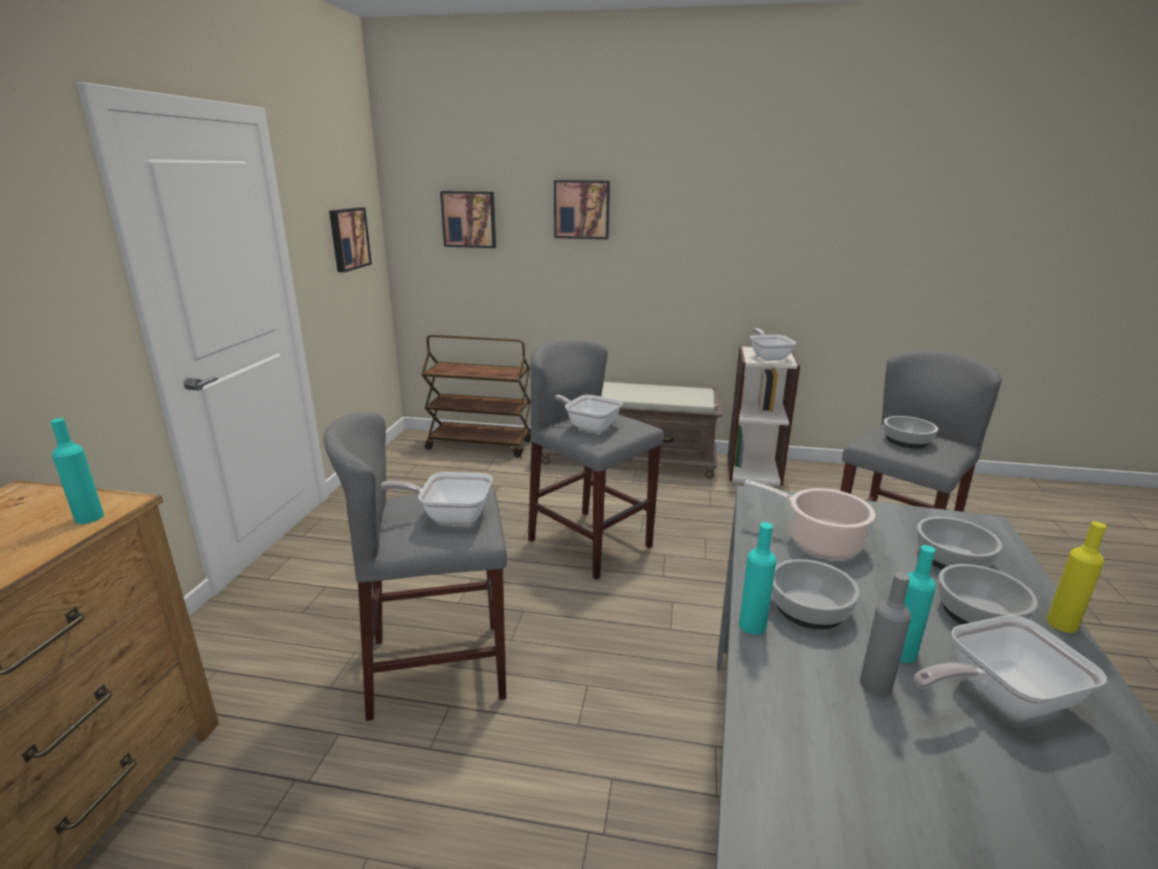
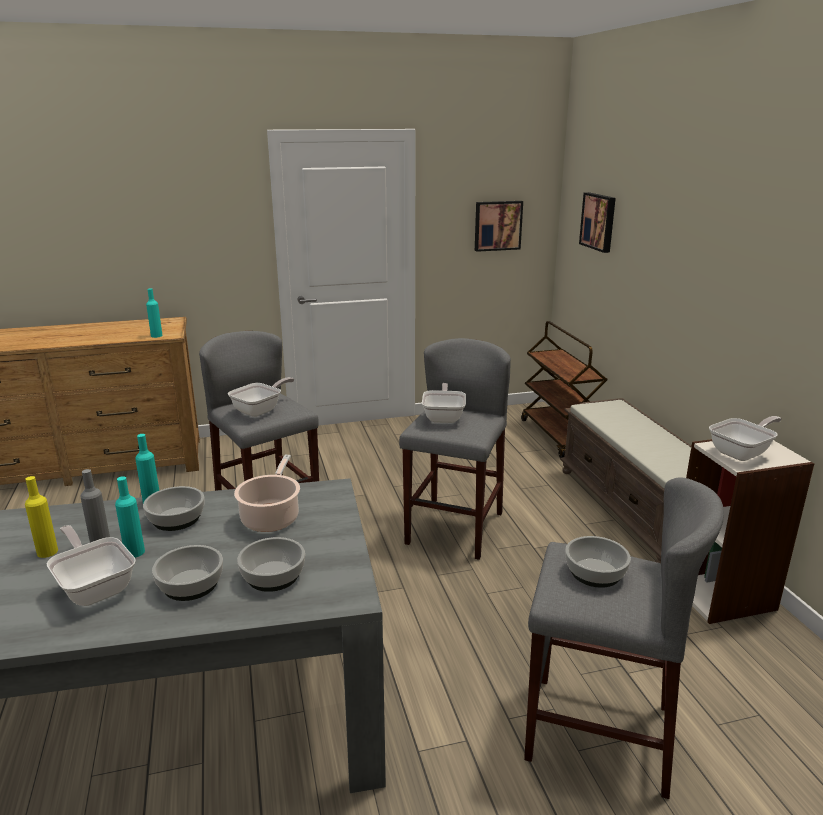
camera: 65 degrees right, 0 degrees up
frying pan [381,472,492,524] -> frying pan turned 60 degrees clockwise [228,377,294,417]
picture [554,180,610,239] -> none
yellow bottle [1046,521,1107,633] -> yellow bottle moved to [25,476,58,558]

